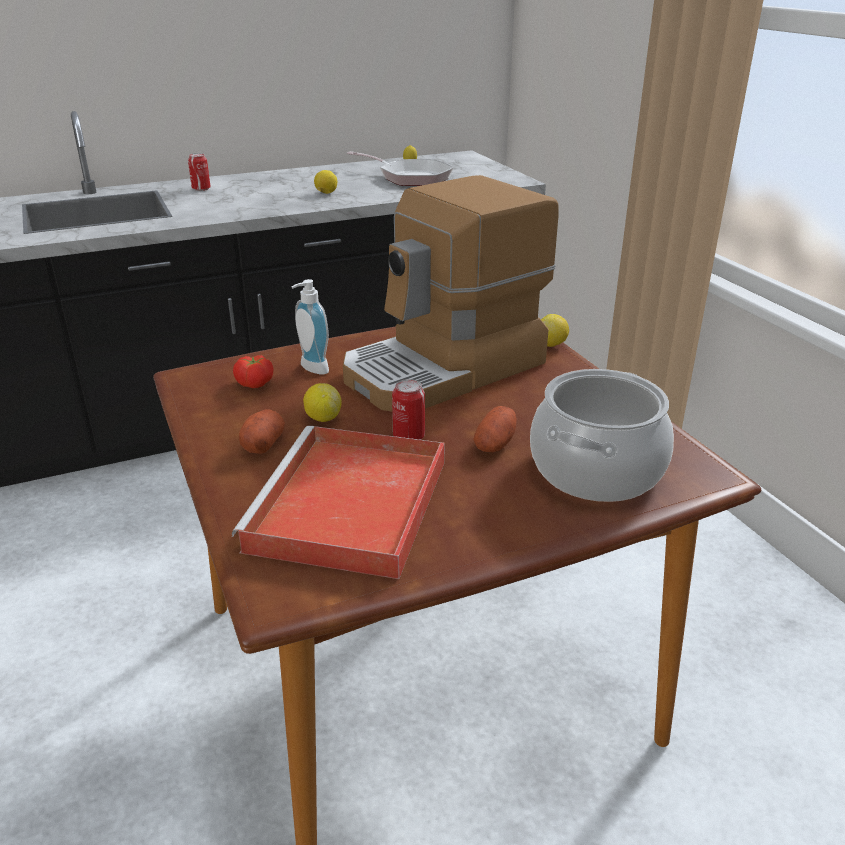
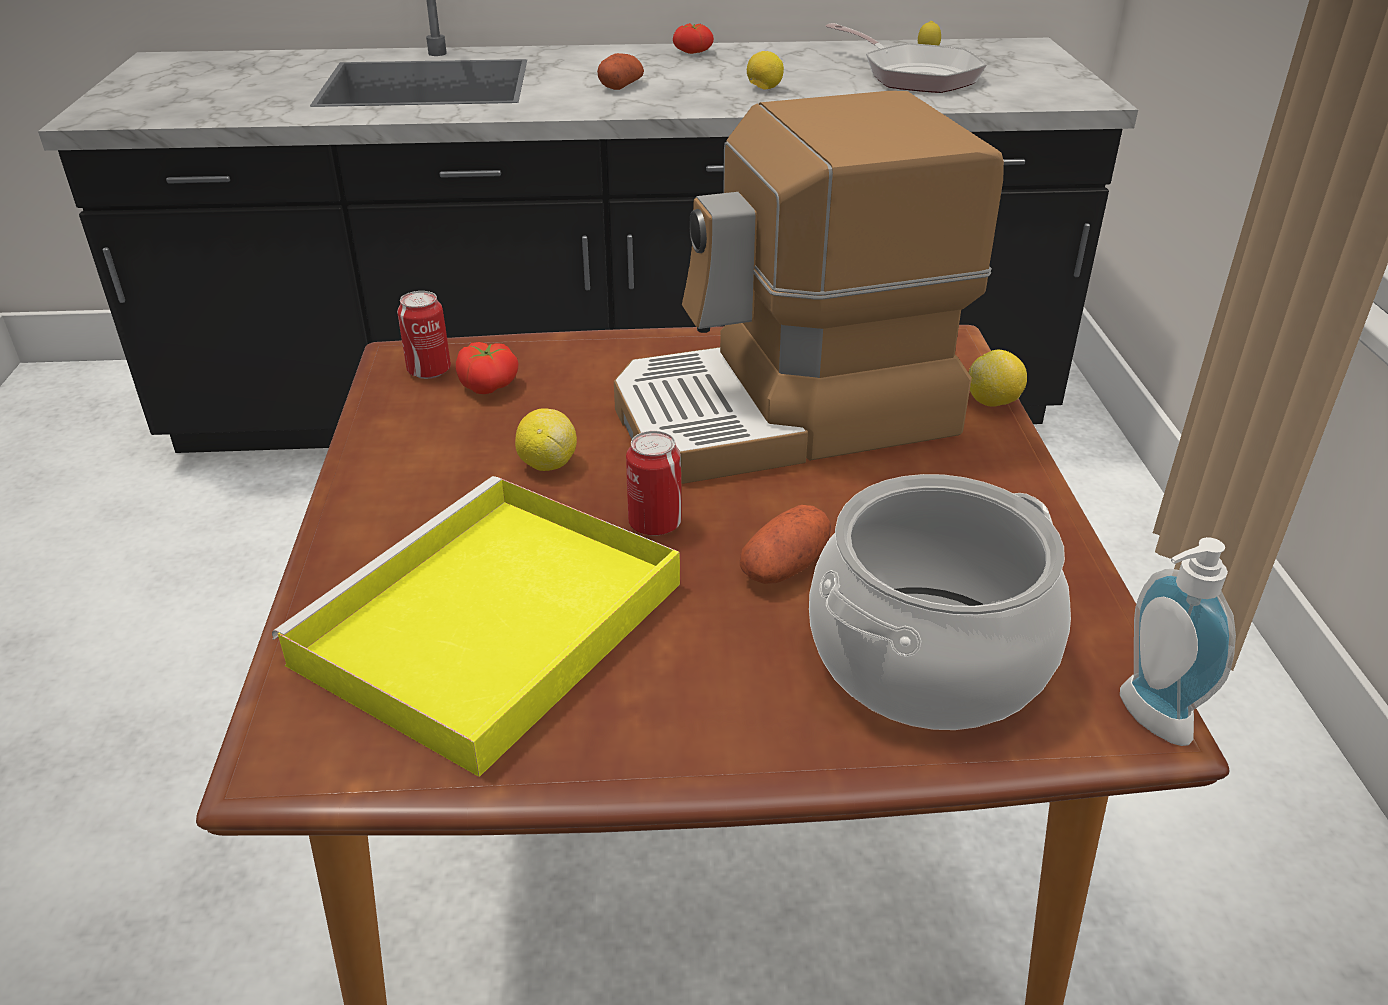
camera: 20 degrees right, 5 degrees up
can [188,153,211,191] -> can moved to [397,291,451,379]
red tray [232,426,445,579] -> yellow tray [272,476,680,777]
potato [239,409,285,454] -> potato moved to [597,53,644,90]
soap dispenser [292,279,329,374] -> soap dispenser moved to [1120,537,1236,746]
none -> tomato [673,23,714,54]

